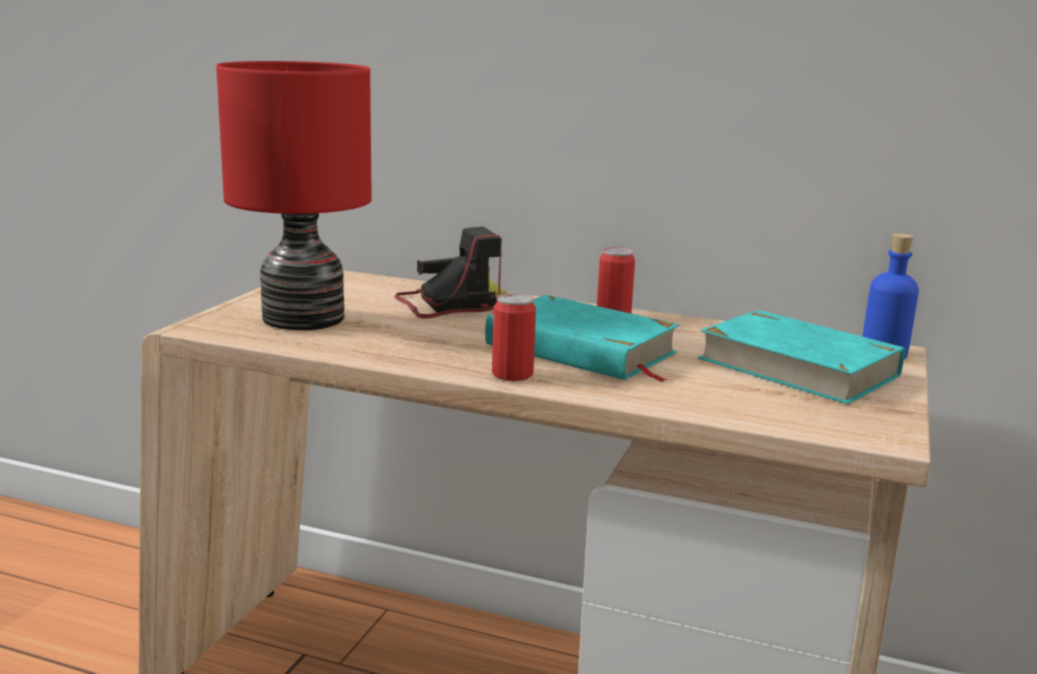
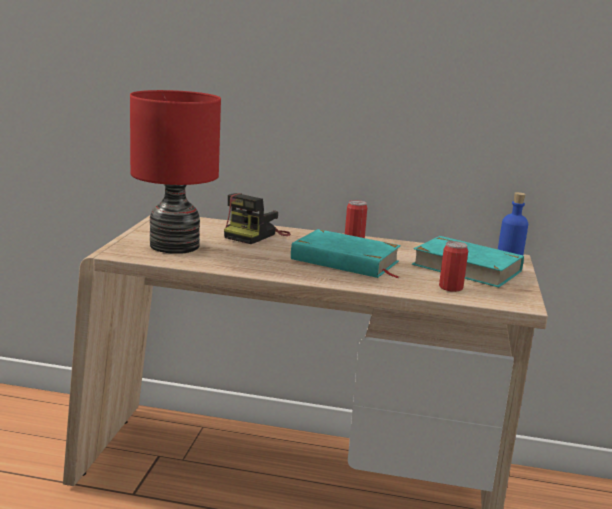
camera: 10 degrees left, 0 degrees up
camera [394,227,507,318] -> camera turned 150 degrees clockwise [224,193,291,244]
can [492,293,536,381] -> can moved to [439,241,468,292]

